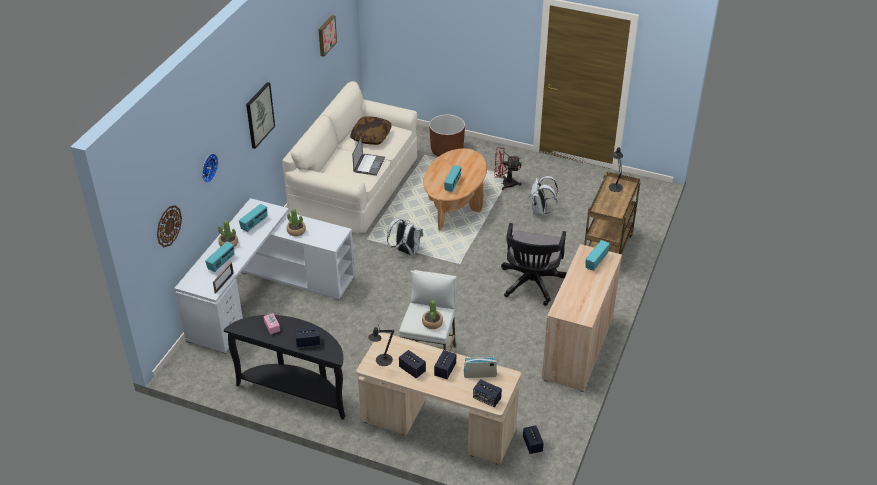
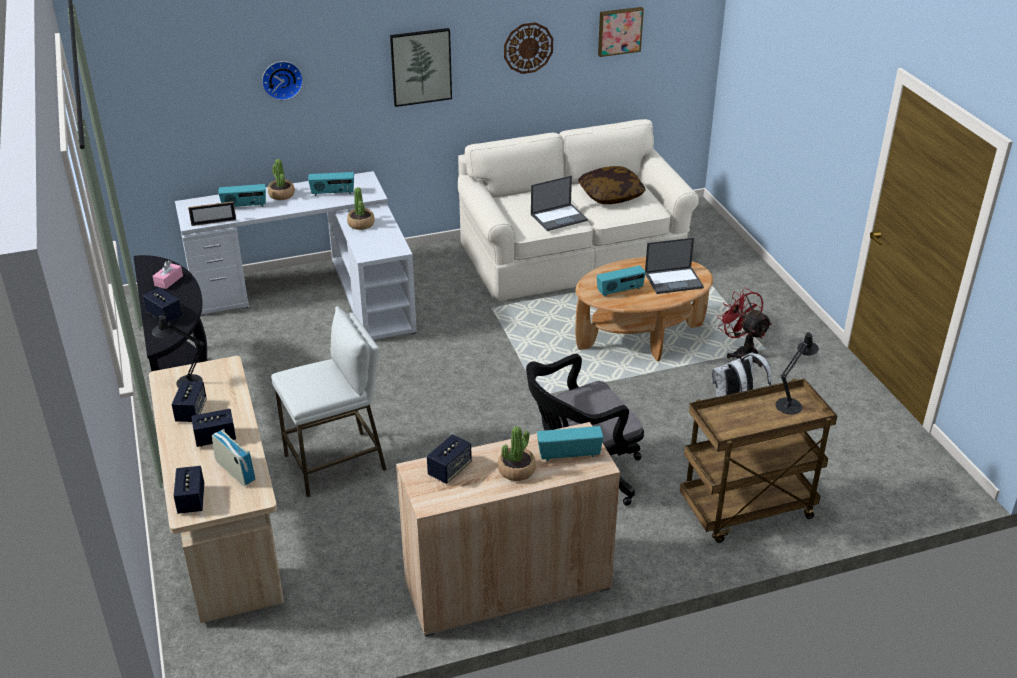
camera: 50 degrees right, 5 degrees down
wall clock [157,205,182,247] -> wall clock moved to [504,22,553,74]
white backpack [387,217,423,255] -> none
potted plant [422,300,443,329] -> potted plant moved to [498,426,536,481]
brown planter [429,114,465,157] -> none
speaker [523,425,544,454] -> speaker moved to [427,434,472,484]
none -> laptop [645,238,704,294]

